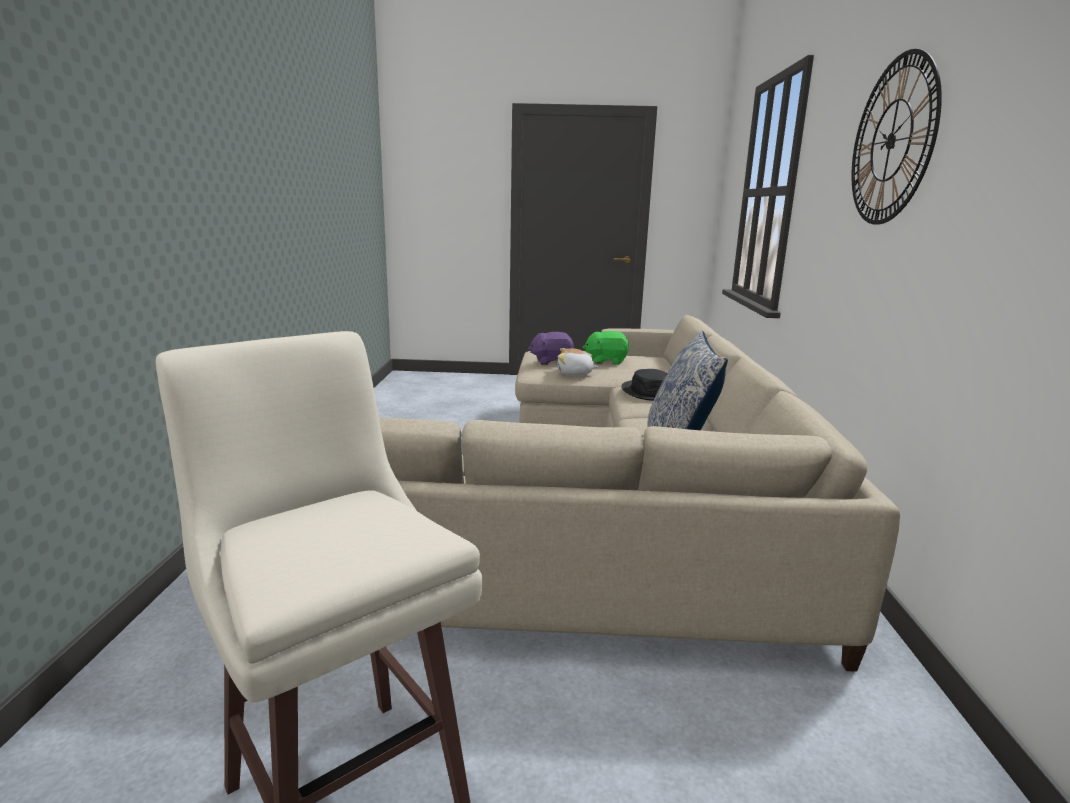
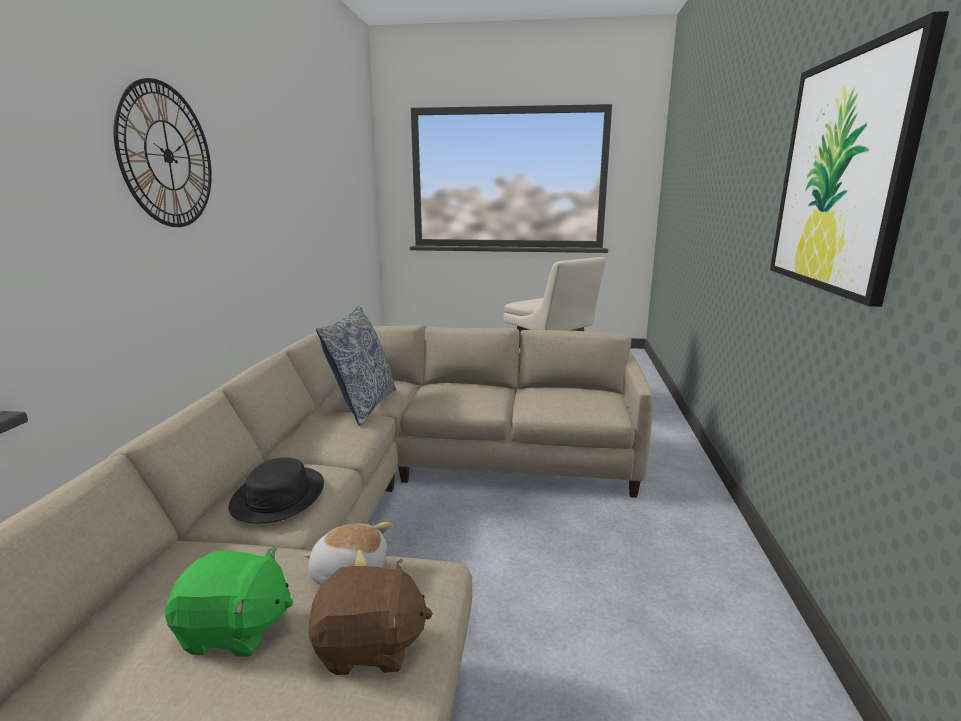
camera: 175 degrees left, 0 degrees up
purple plush toy [528,332,574,365] -> brown plush toy [309,559,433,675]
none -> picture [770,11,949,307]

